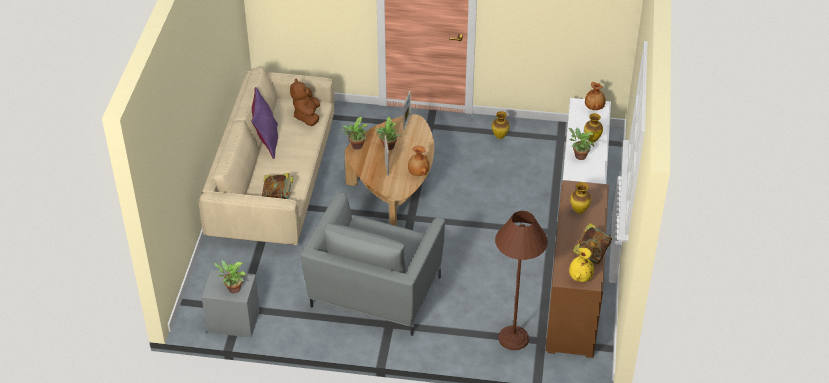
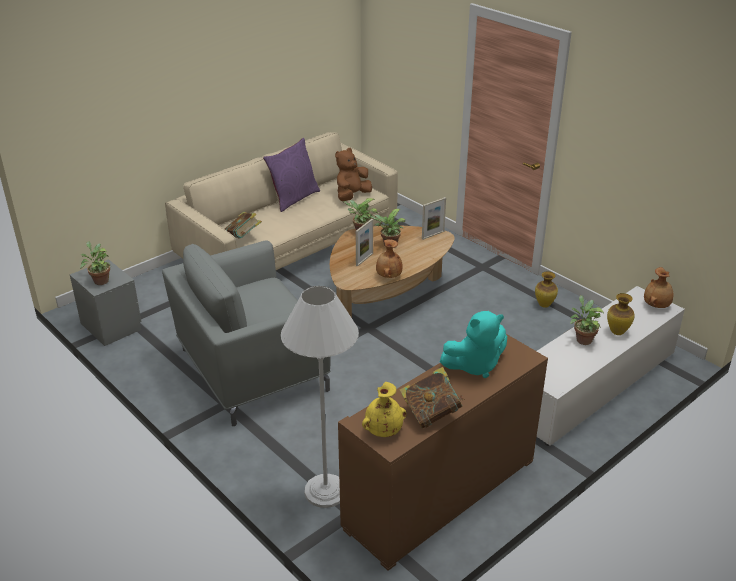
camera: 40 degrees right, 10 degrees down
brown floor lamp [495,211,548,350] -> white floor lamp [281,286,359,508]
vase [570,182,591,214] -> turquoise plush toy [440,311,507,378]

